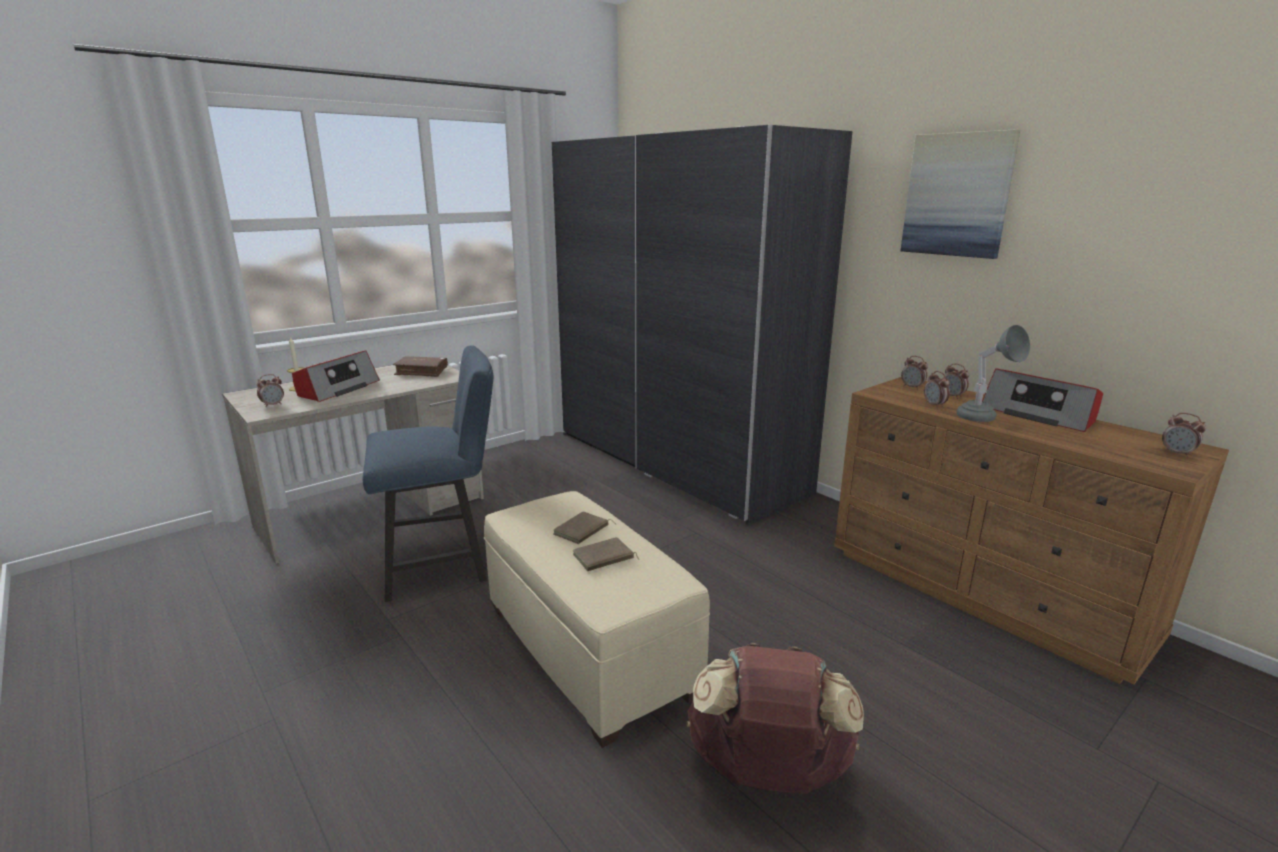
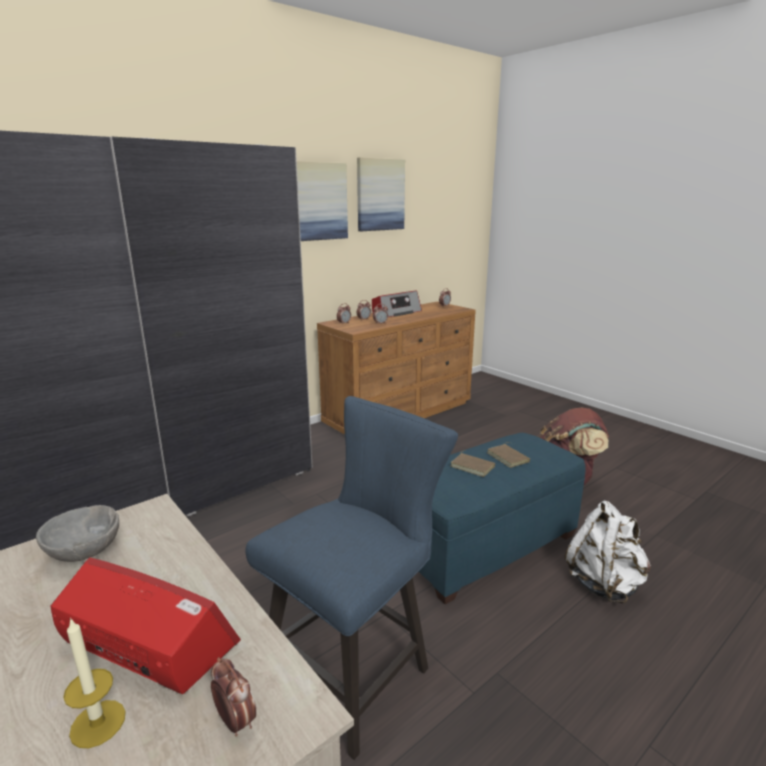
camera: 90 degrees left, 0 degrees up
blue chair [362,346,493,602] -> blue chair turned 60 degrees clockwise [245,396,458,760]
brown book [393,356,448,377] -> grey bowl [36,505,119,562]
beige ottoman [484,491,710,748] -> blue ottoman [419,433,586,604]
grey table lamp [957,325,1030,422] -> none
none -> picture [357,157,405,231]
none -> white backpack [565,500,651,604]

